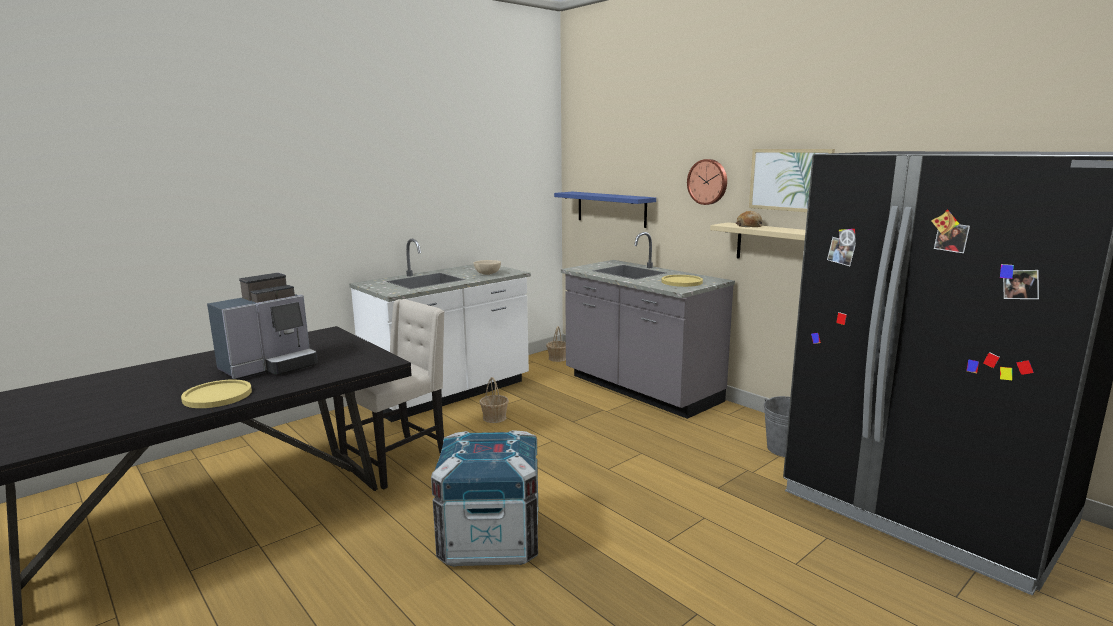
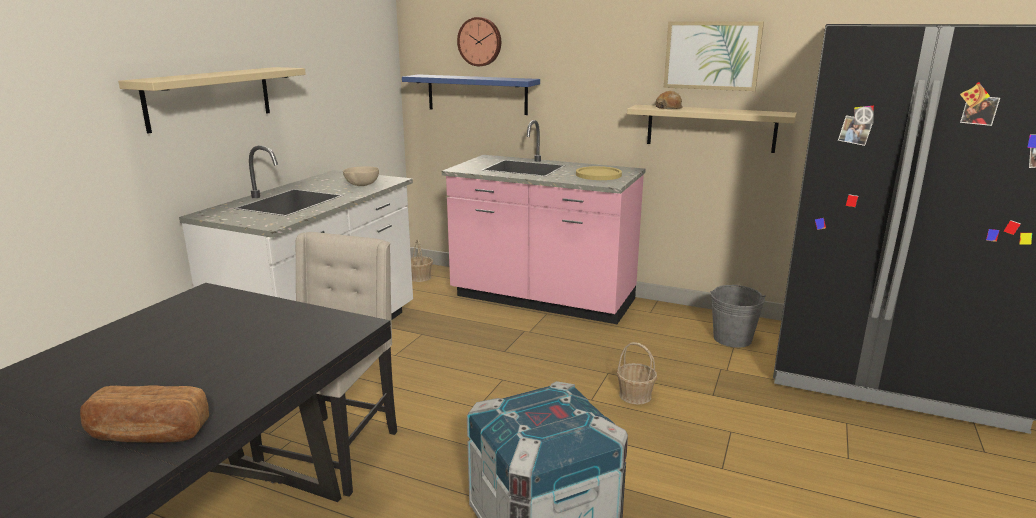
camera: 25 degrees left, 5 degrees up
yellow plate [181,379,252,408] -> bread [80,385,209,443]
coffee machine [207,273,318,379] -> none
basket [479,377,509,423] -> basket moved to [617,342,657,405]
grey counter [561,232,735,419] -> pink counter [442,120,646,324]
wall clock [687,159,727,205] -> wall clock moved to [457,17,501,66]
none -> beige shelf [118,67,306,134]

